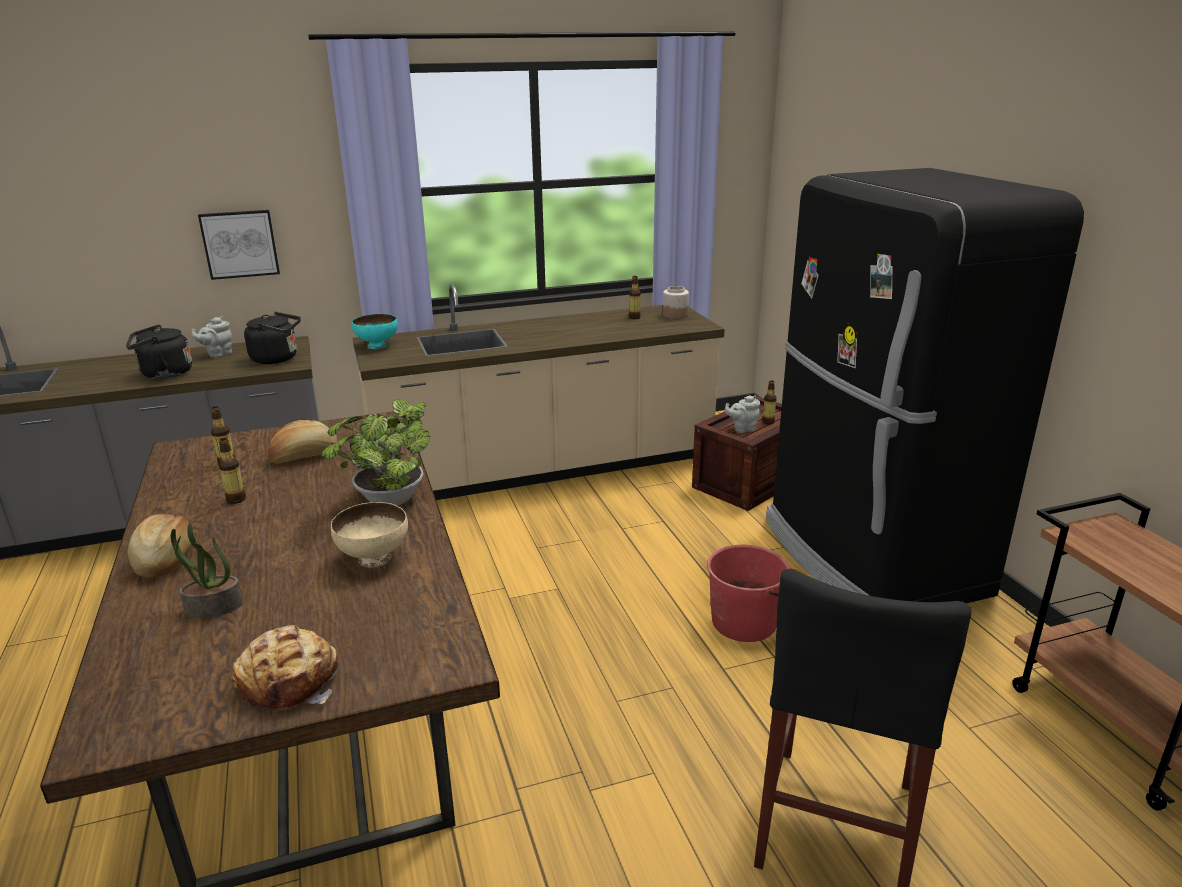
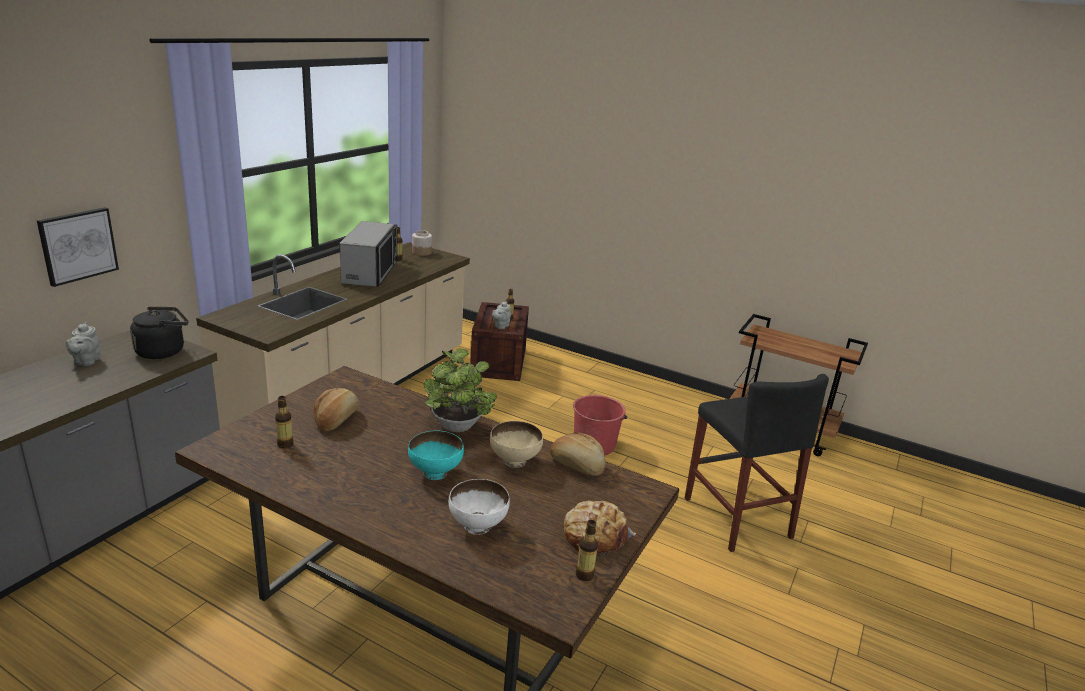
camera: 45 degrees left, 0 degrees up
black kettle [126,324,192,379] -> none
bread [128,514,194,578] -> bread moved to [550,432,606,476]
potted plant [171,523,243,619] -> white bowl [449,479,510,535]
bottle [219,438,246,504] -> bottle moved to [576,520,598,581]
turquoise bowl [352,314,398,349] -> turquoise bowl moved to [408,431,464,480]
black fridge [766,168,1084,603] -> none
none -> microwave [339,221,397,287]

